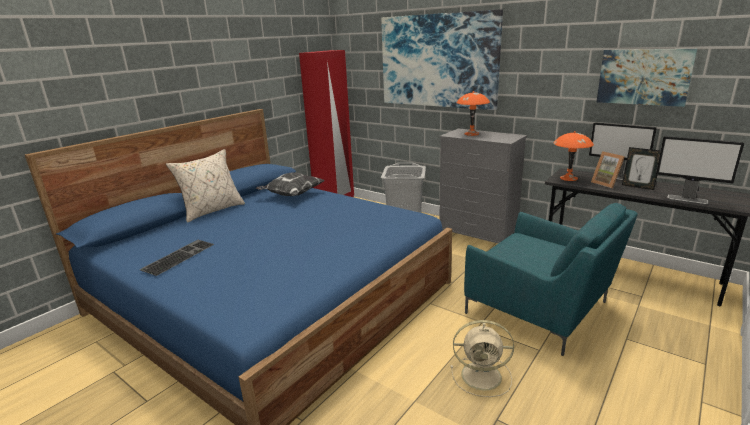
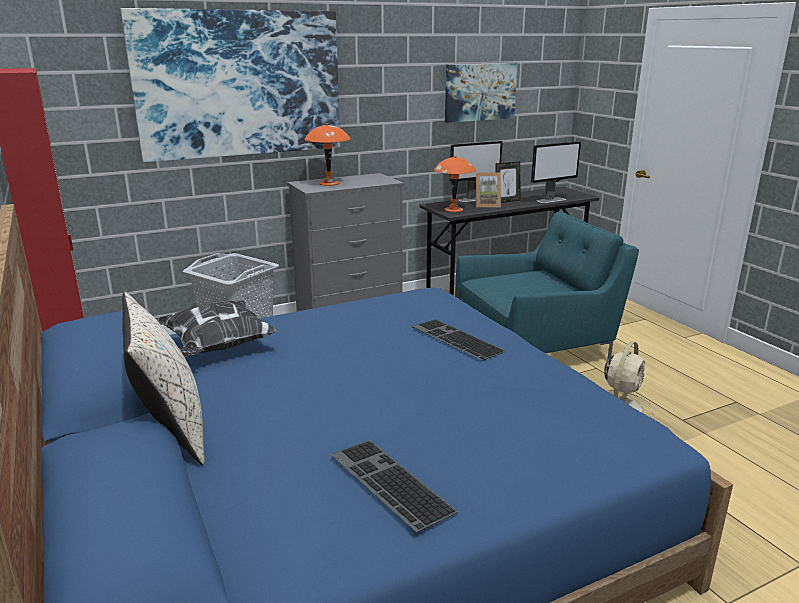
camera: 65 degrees left, 0 degrees up
none -> keyboard [412,319,506,360]

